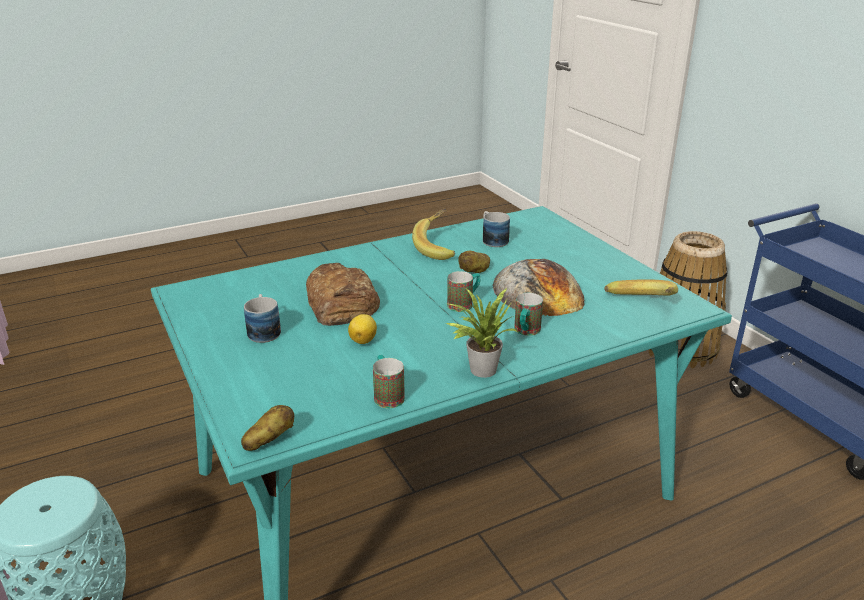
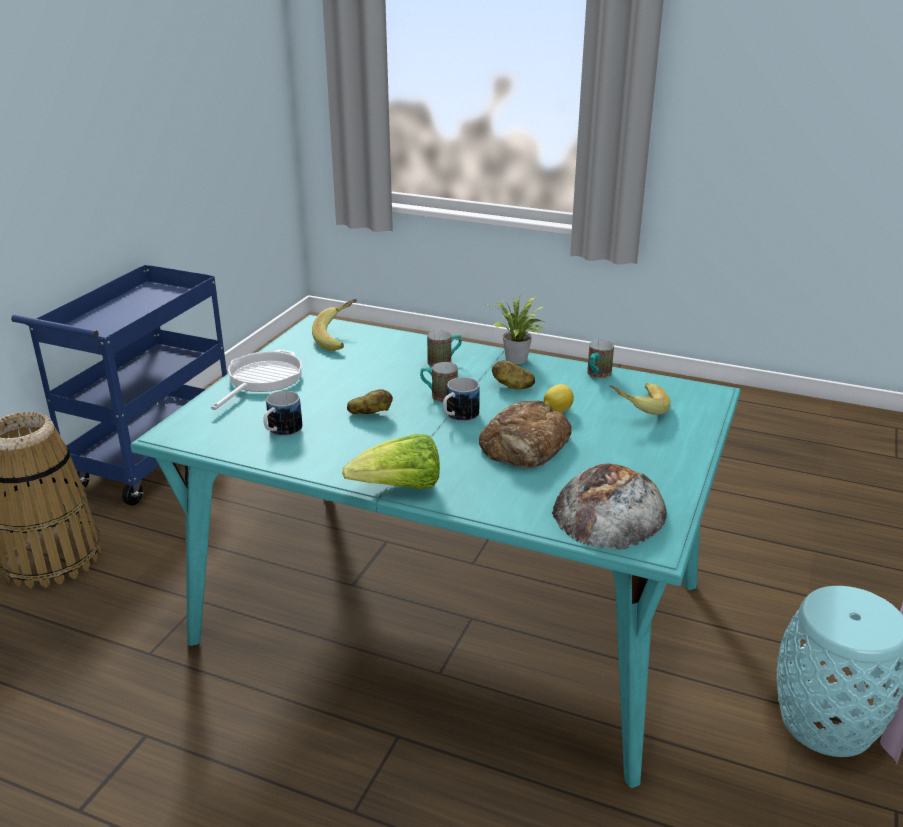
camera: 130 degrees left, 0 degrees up
potato [241,405,294,451] -> potato moved to [492,361,535,389]
mug [244,294,281,343] -> mug moved to [443,377,480,422]
banana [412,208,455,260] -> banana moved to [609,383,671,415]
bread [492,259,584,316] -> bread moved to [552,463,667,550]
none -> frying pan [211,350,302,410]
none -> lettuce [342,434,440,489]

